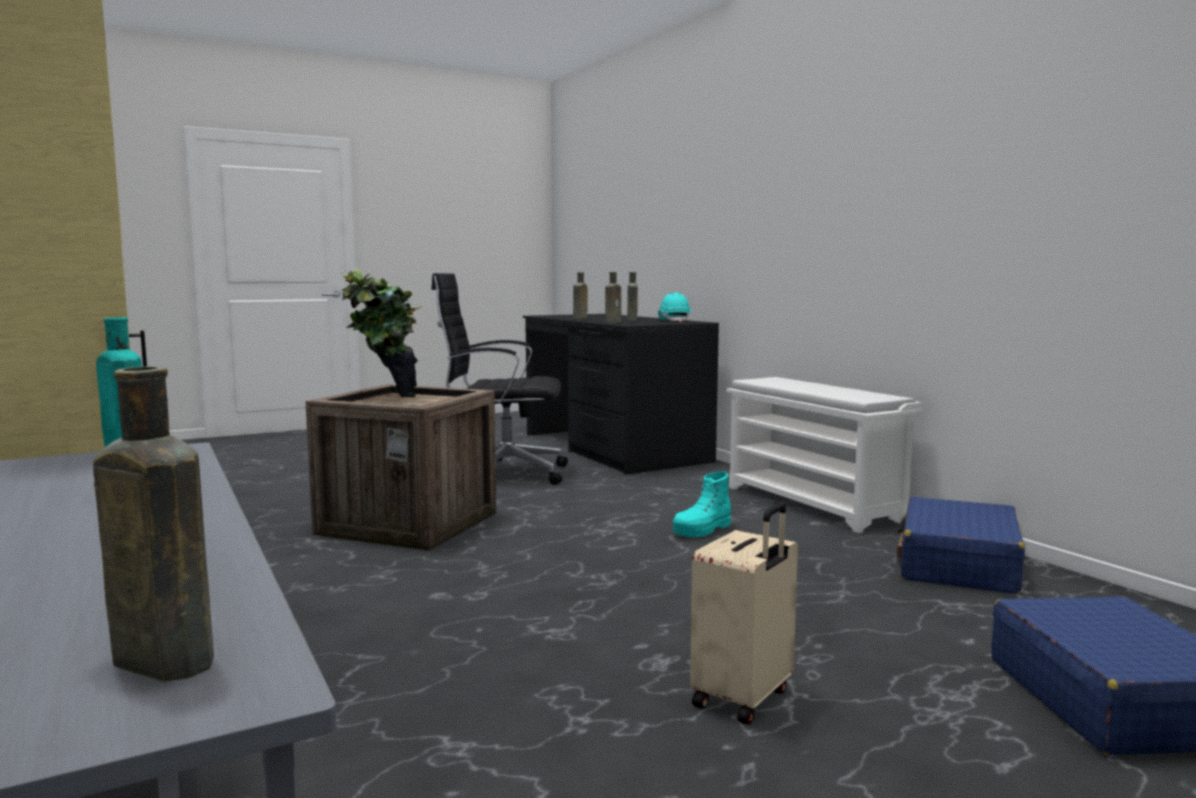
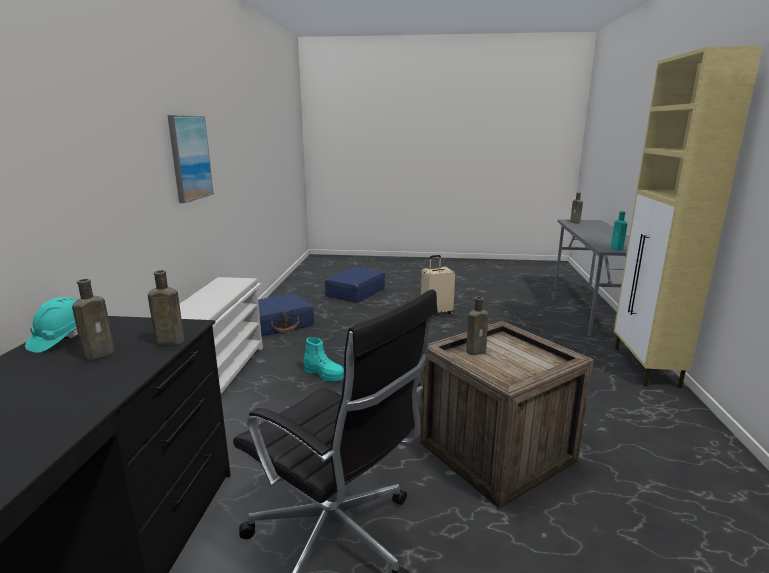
camera: 145 degrees left, 10 degrees up
potted plant [341,268,421,397] -> none
brown bottle [573,272,587,320] -> brown bottle moved to [466,297,488,355]
turquoise boot [673,471,731,537] -> turquoise boot turned 45 degrees clockwise [303,337,344,381]
none -> picture [167,115,214,203]

